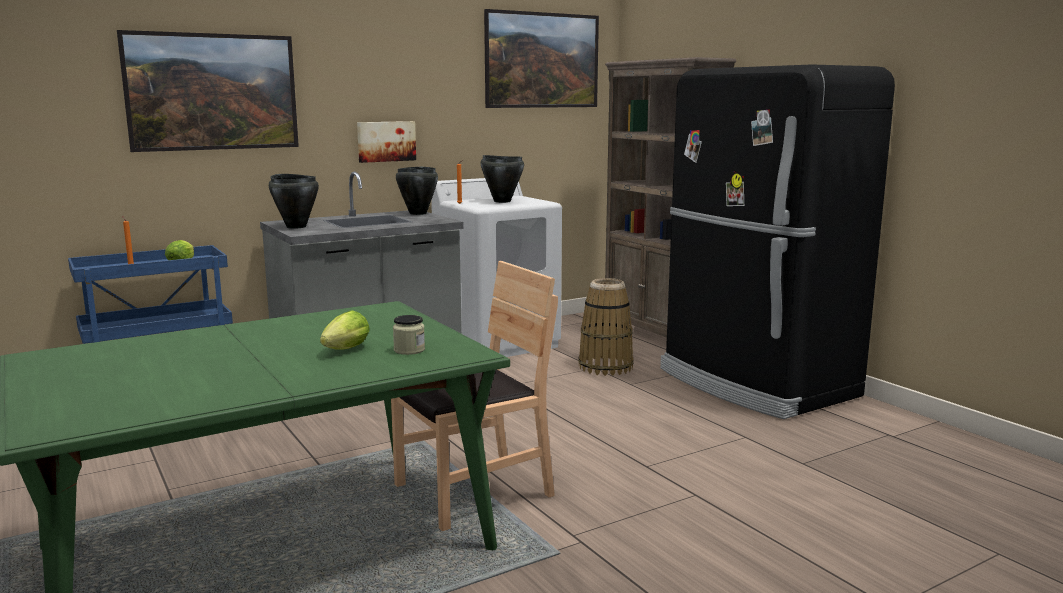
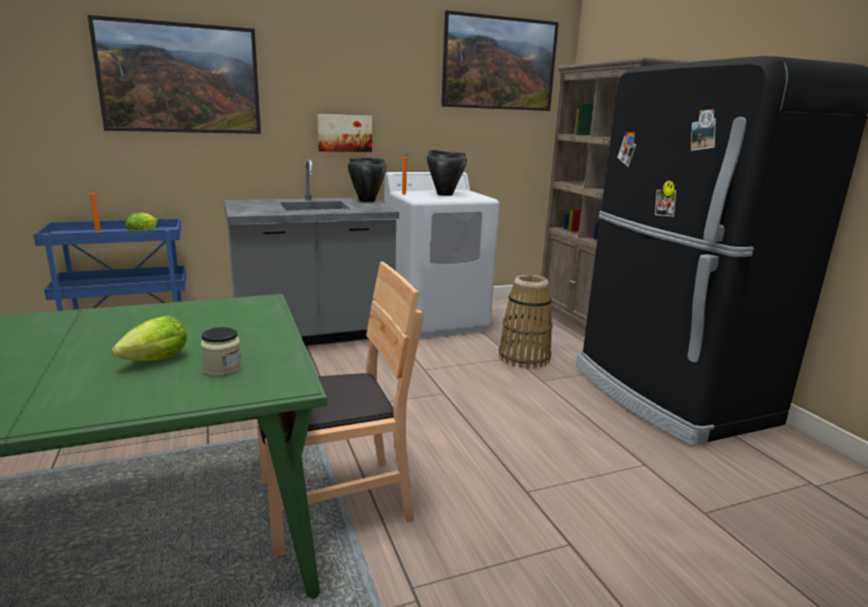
camera: 10 degrees right, 5 degrees up
black cooking pot [269,174,319,229] -> none

